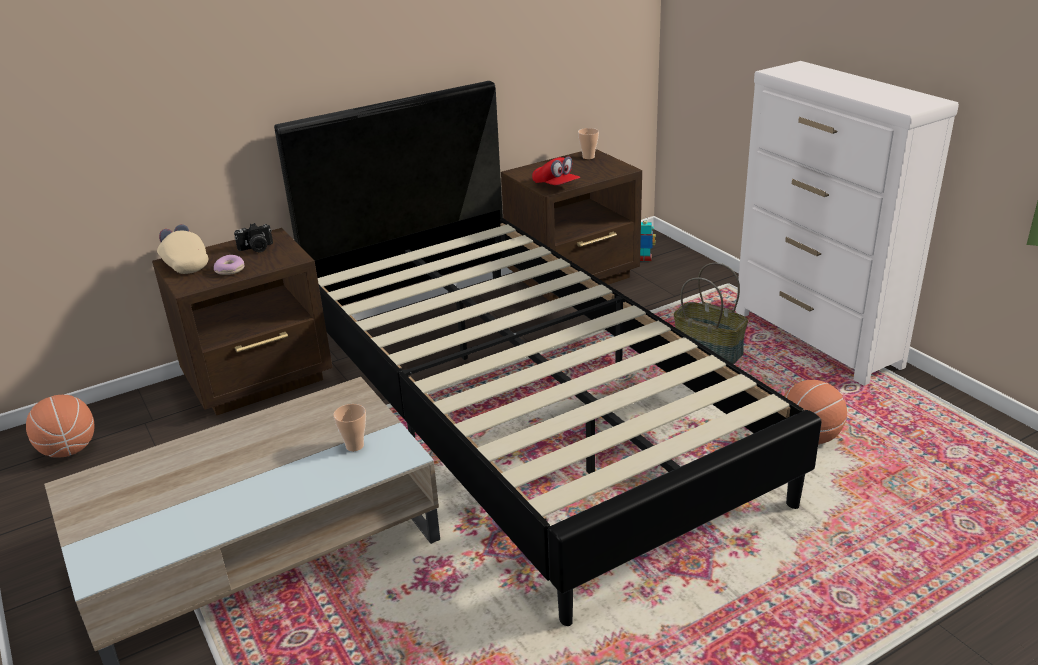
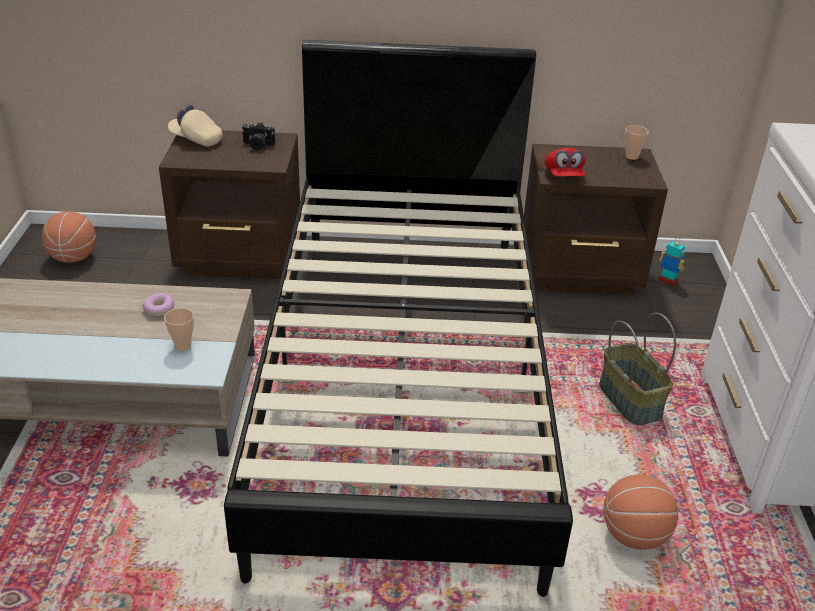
camera: 30 degrees right, 5 degrees up
beige cap [157,224,208,274] -> beige cap turned 60 degrees counterclockwise [168,105,223,147]
donut [214,255,245,275] -> donut moved to [142,293,174,316]

